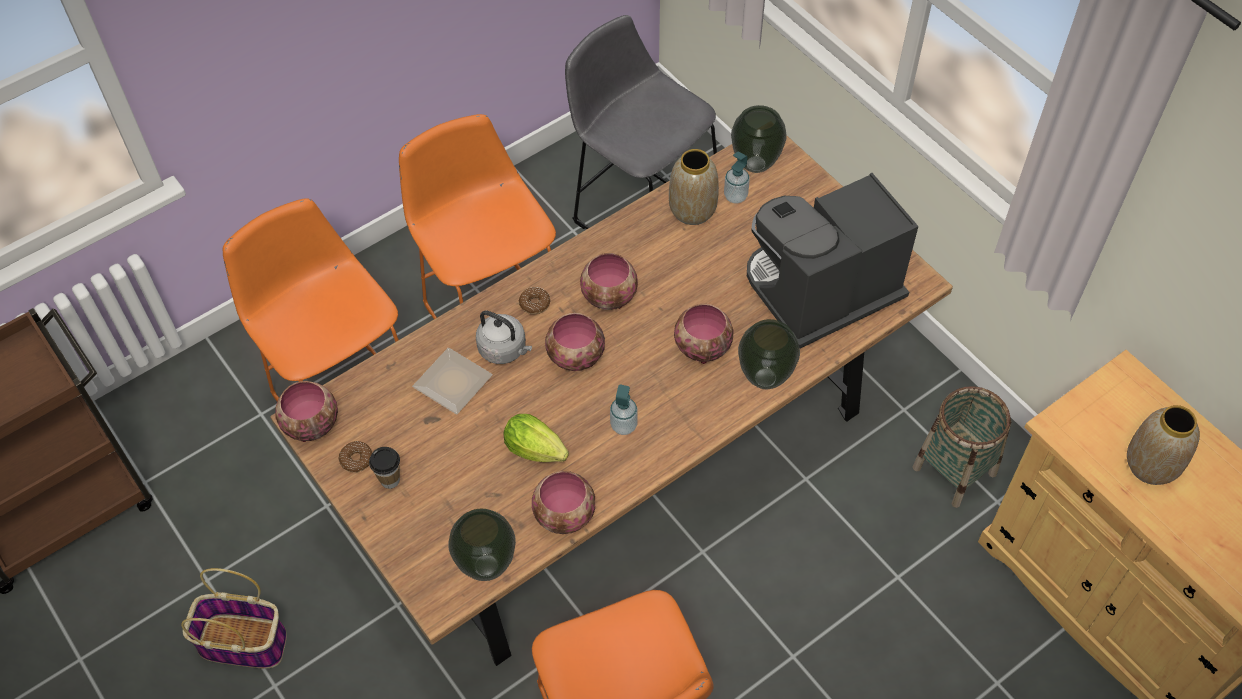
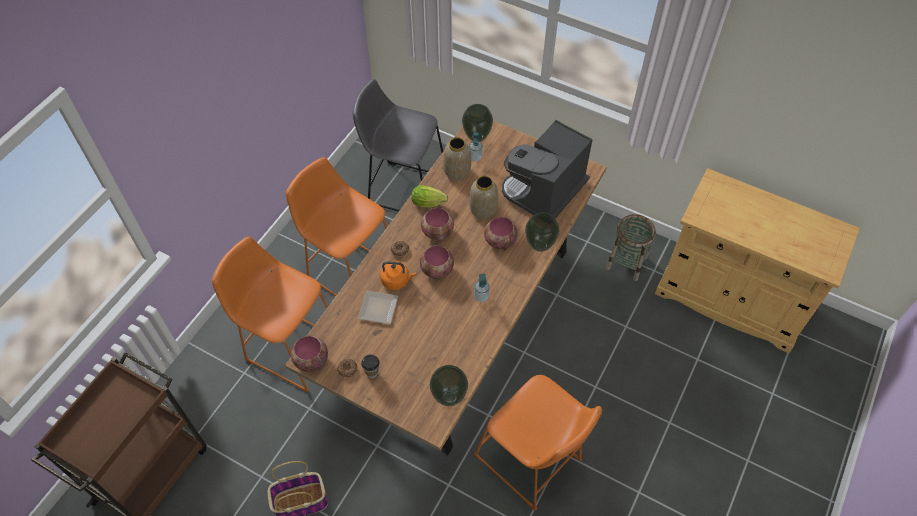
camera: 25 degrees left, 0 degrees up
grey kettle [476,311,532,364] -> orange kettle [380,261,416,290]
lettuce [504,414,569,462] -> lettuce moved to [412,185,448,207]
bowl [532,471,595,534] -> none
vase [1127,405,1200,485] -> vase moved to [469,176,498,219]

